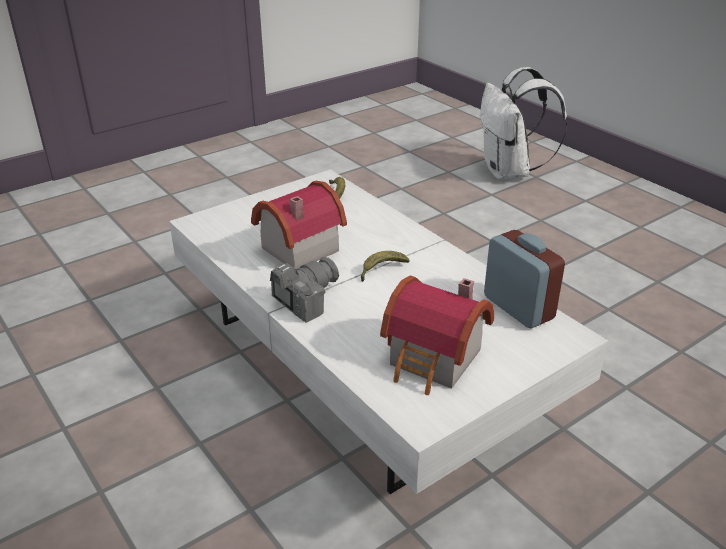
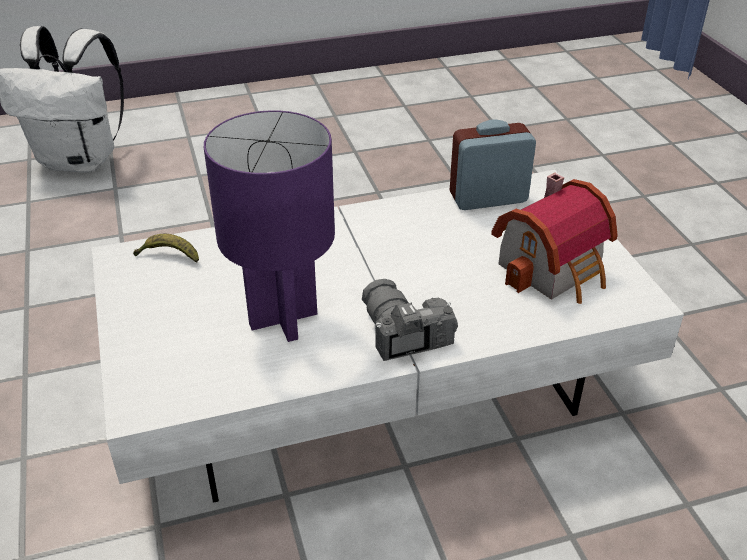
camera: 70 degrees left, 5 degrees up
toy house [251,181,347,269] -> purple table lamp [204,110,335,342]
banana [361,251,410,282] -> none

